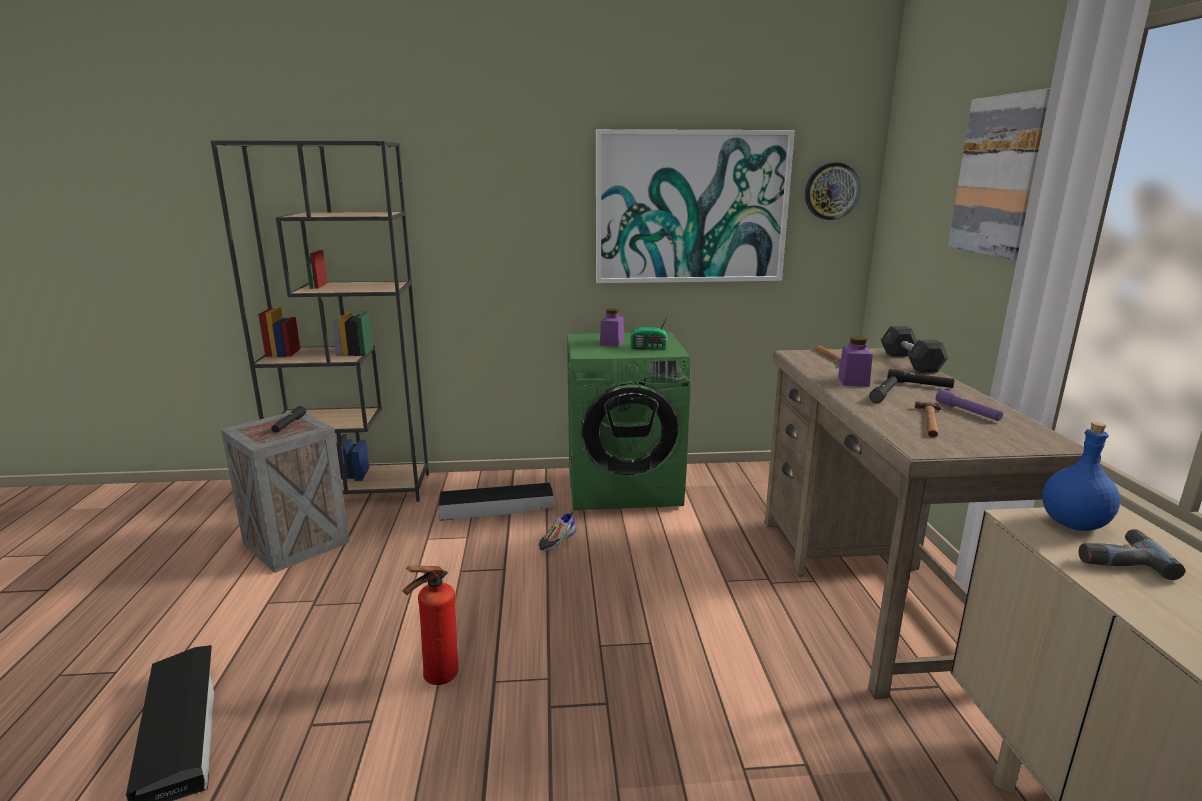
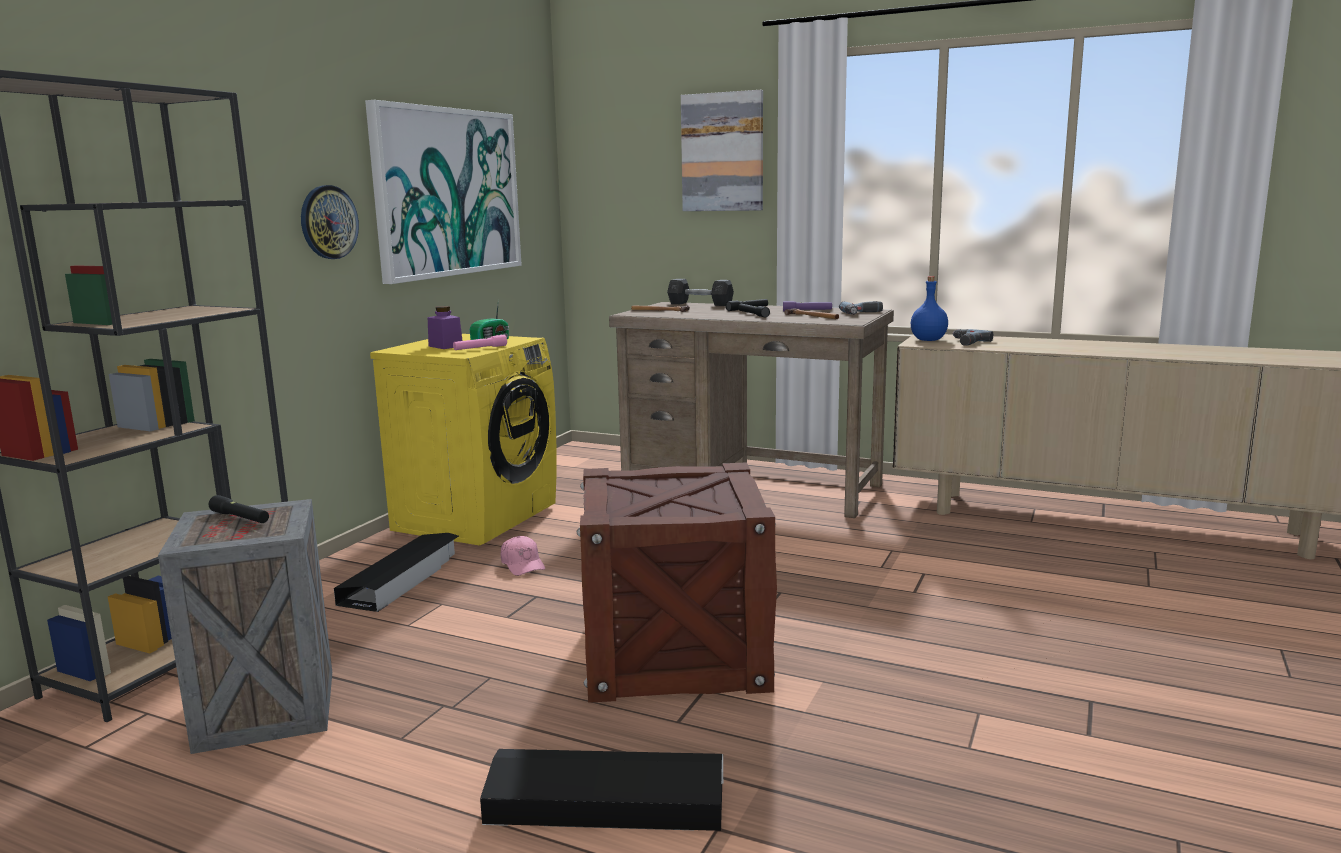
camera: 60 degrees left, 5 degrees down
fire extinguisher [403,566,458,685] -> crate [577,462,777,703]
shoe [538,512,577,551] -> pink cap [501,536,545,576]
green washing machine [567,332,690,510] -> yellow washing machine [370,334,557,546]
wall clock [805,163,860,220] -> wall clock moved to [301,185,359,259]
purple jar [838,336,873,387] -> none
none -> pink flashlight [453,335,507,350]
none -> power drill [839,301,883,315]

